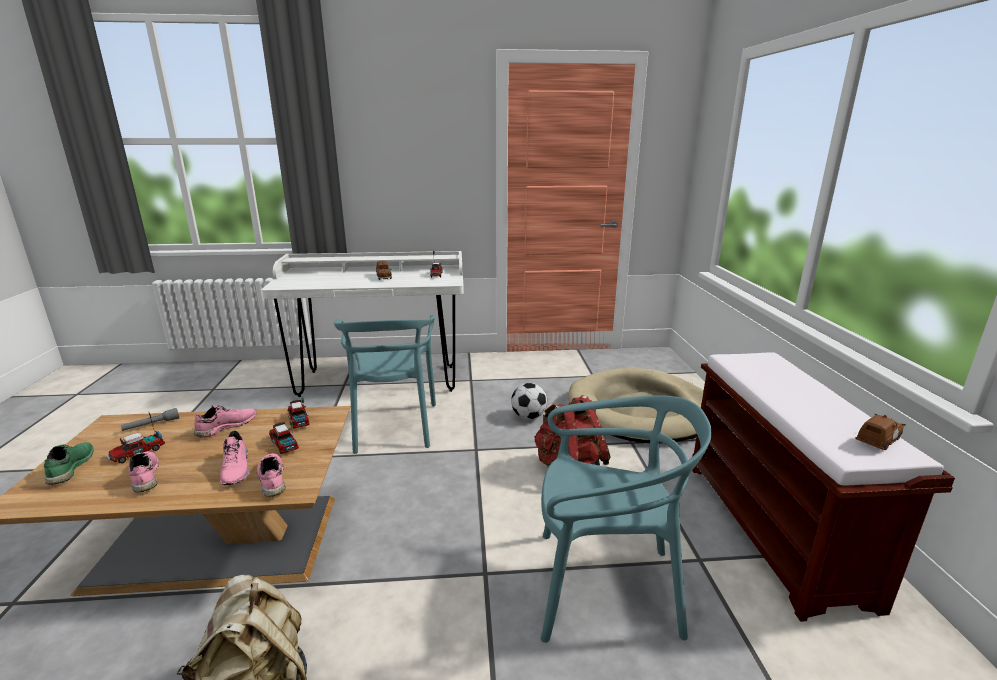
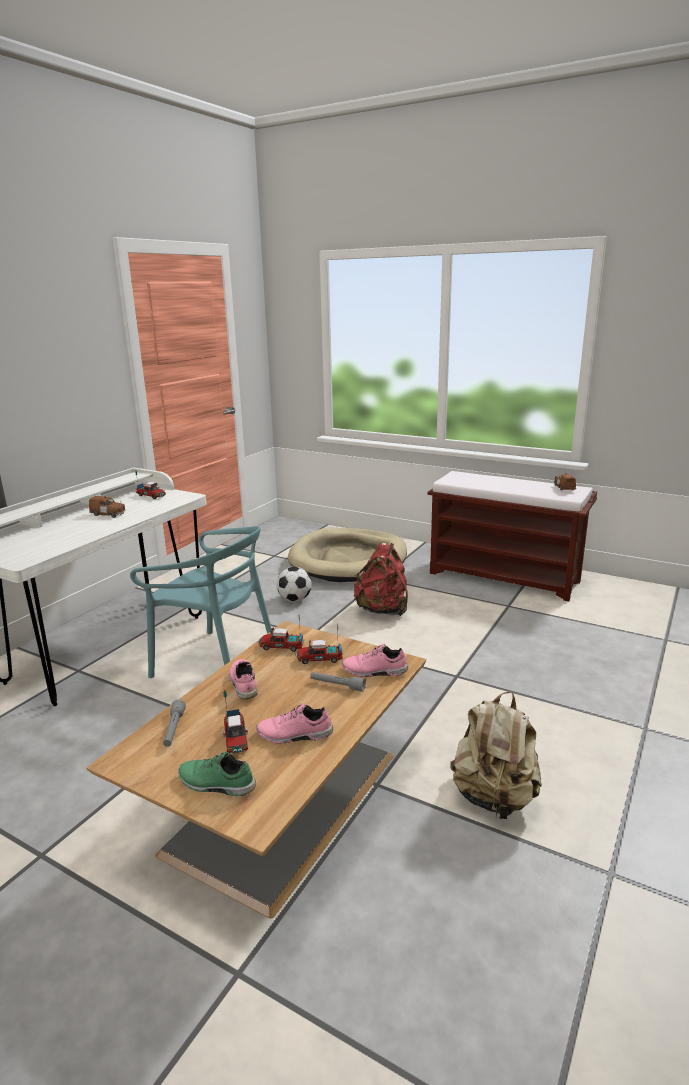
camera: 55 degrees left, 0 degrees up
pink shoe [220,431,249,485] -> grey flashlight [310,672,366,692]
turquoise chair [540,395,712,643] -> none

